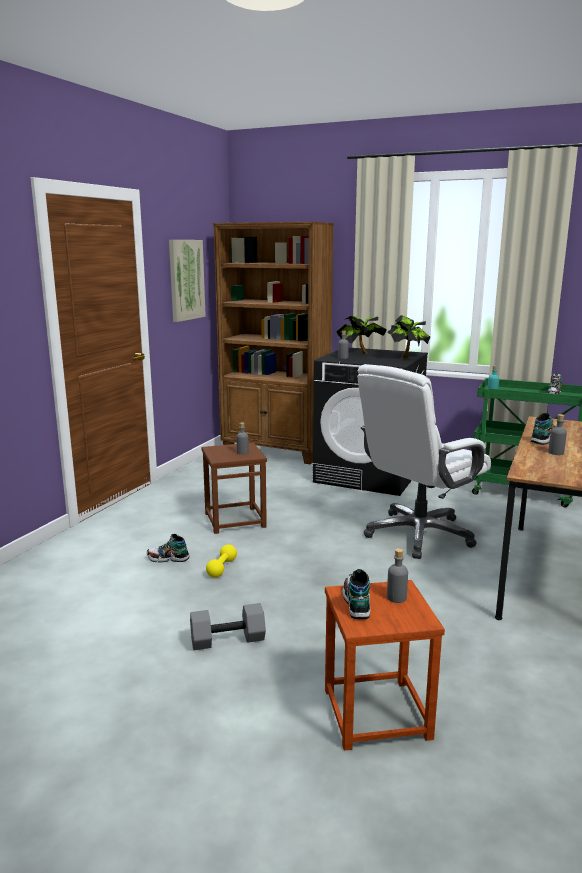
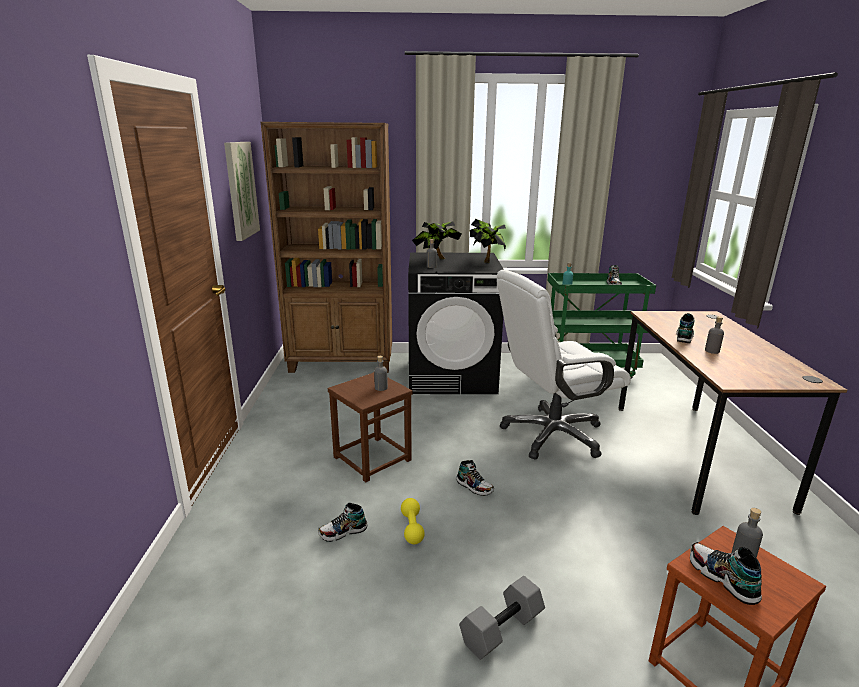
camera: 25 degrees left, 5 degrees up
white office chair [357,364,491,559] -> white office chair turned 45 degrees clockwise [497,269,631,460]
none -> shoe [456,460,494,496]

